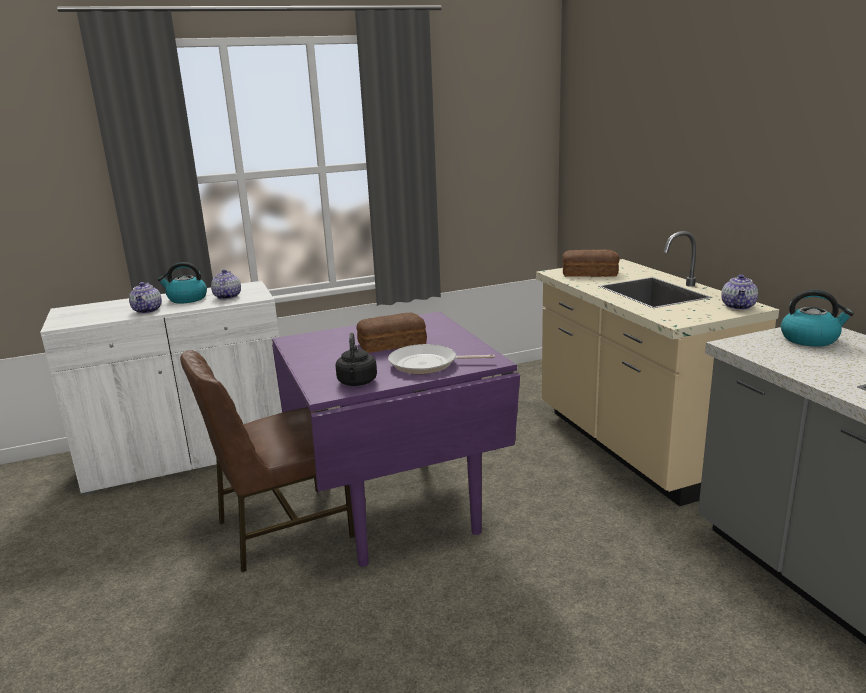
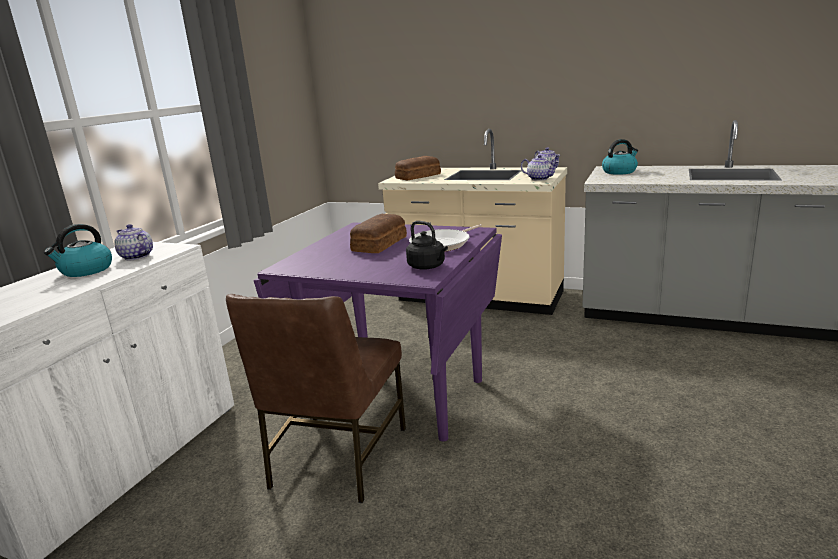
camera: 45 degrees left, 0 degrees up
teapot [129,282,162,314] -> teapot moved to [521,155,559,181]

